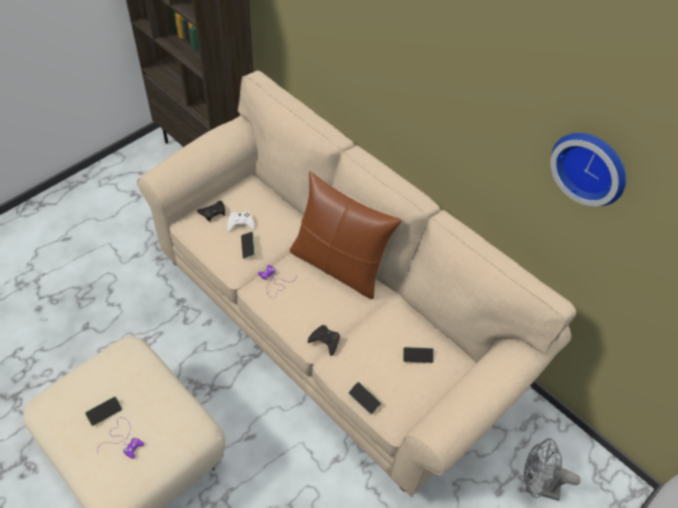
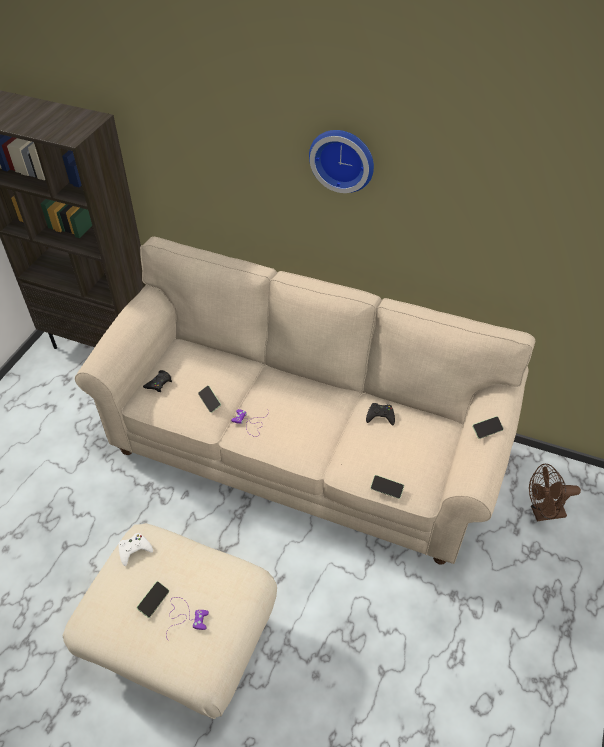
camera: 20 degrees left, 5 degrees down
white game controller [227,211,255,232] -> white game controller moved to [119,533,153,566]
brown pillow [290,171,402,299] -> none
black game controller [308,325,340,356] -> black game controller moved to [366,403,395,426]
phone [403,347,434,363] -> phone moved to [472,416,504,439]
grey fan [524,439,580,501] -> brown fan [529,464,581,521]
wall clock [550,133,626,206] -> wall clock moved to [309,130,374,193]

